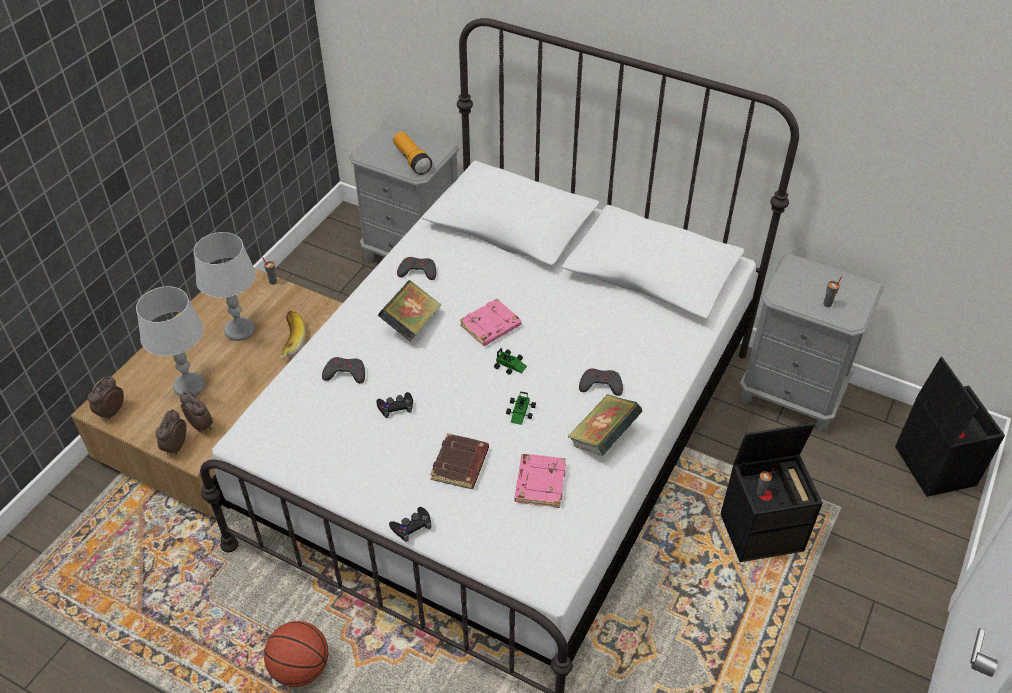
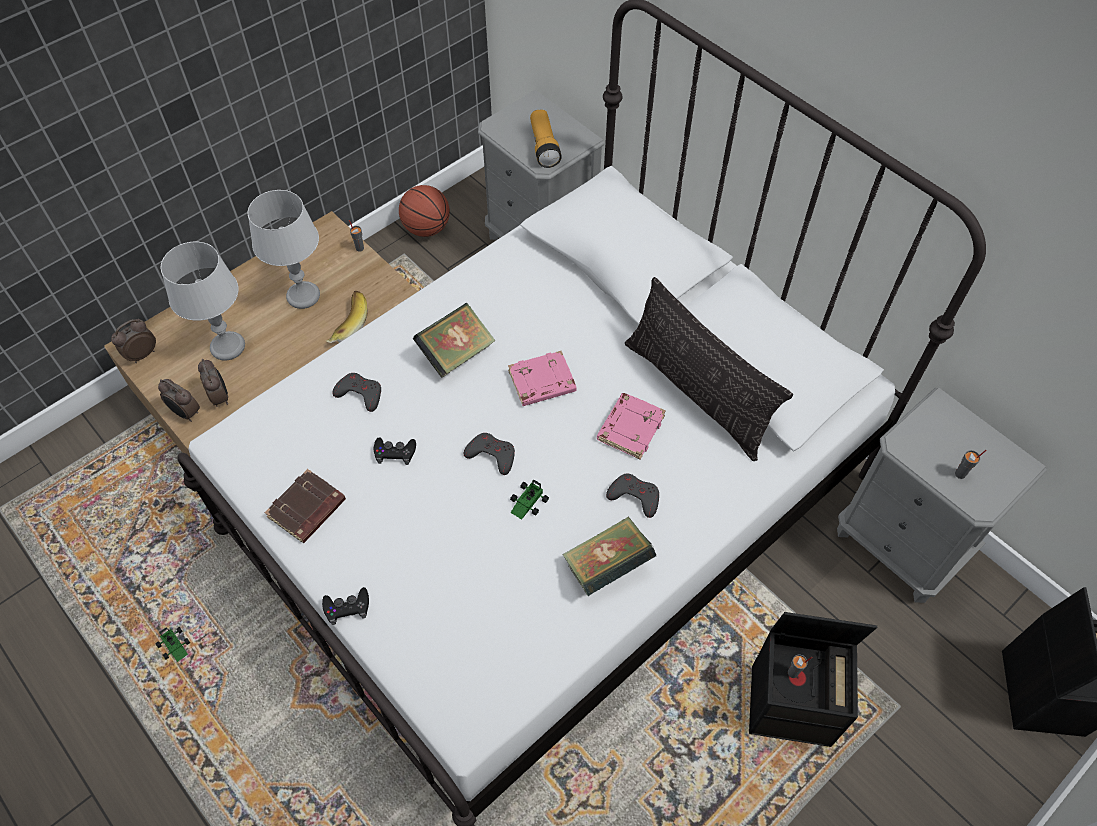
camera: 20 degrees right, 10 degrees up
alarm clock [156,409,186,455] -> alarm clock turned 90 degrees counterclockwise [158,379,200,422]
basketball [264,621,328,687] -> basketball moved to [399,185,450,237]
grey game controller [397,257,436,280] -> grey game controller moved to [464,433,515,475]
brown book [430,433,489,489] -> brown book moved to [264,469,346,543]
toy car [494,348,527,375] -> toy car moved to [155,627,190,662]
pink book [514,454,566,508] -> pink book moved to [597,393,666,460]
none -> pillow [625,277,793,461]

